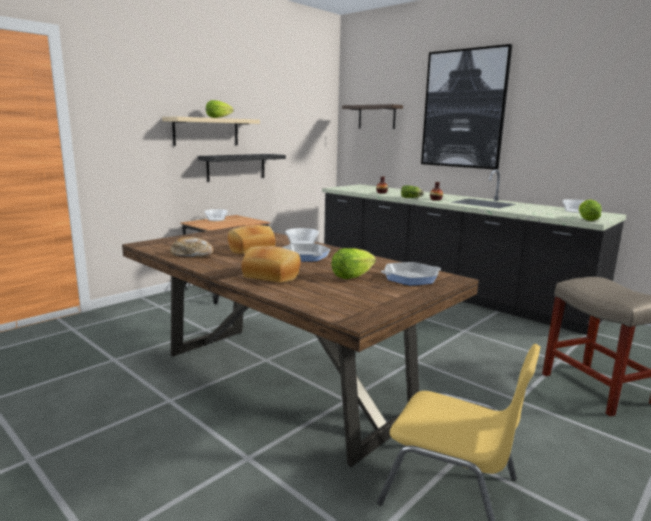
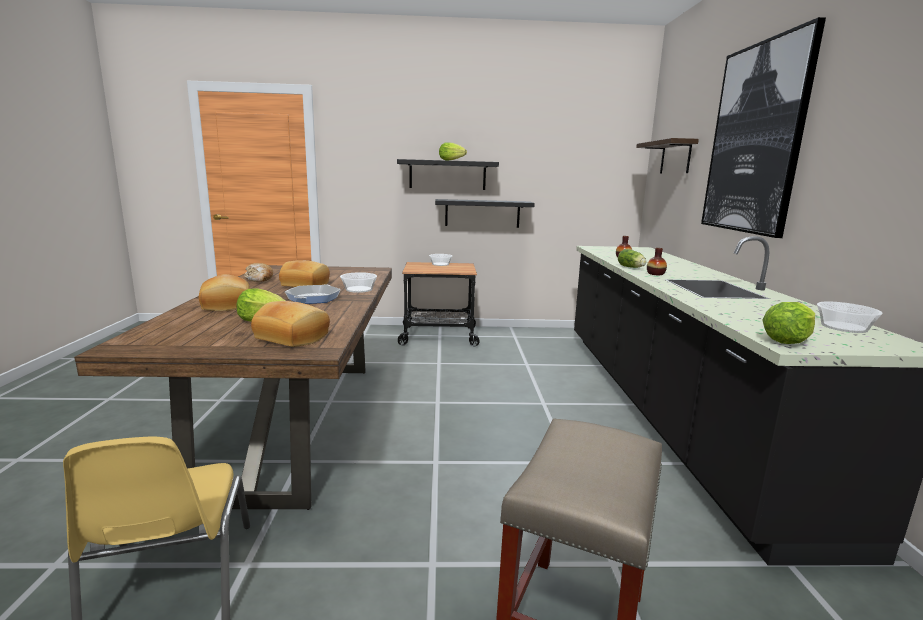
camera: 45 degrees right, 0 degrees up
beige shelf [162,117,260,146] -> black shelf [397,159,499,190]
frying pan [381,262,441,285] -> bread [251,301,330,347]

